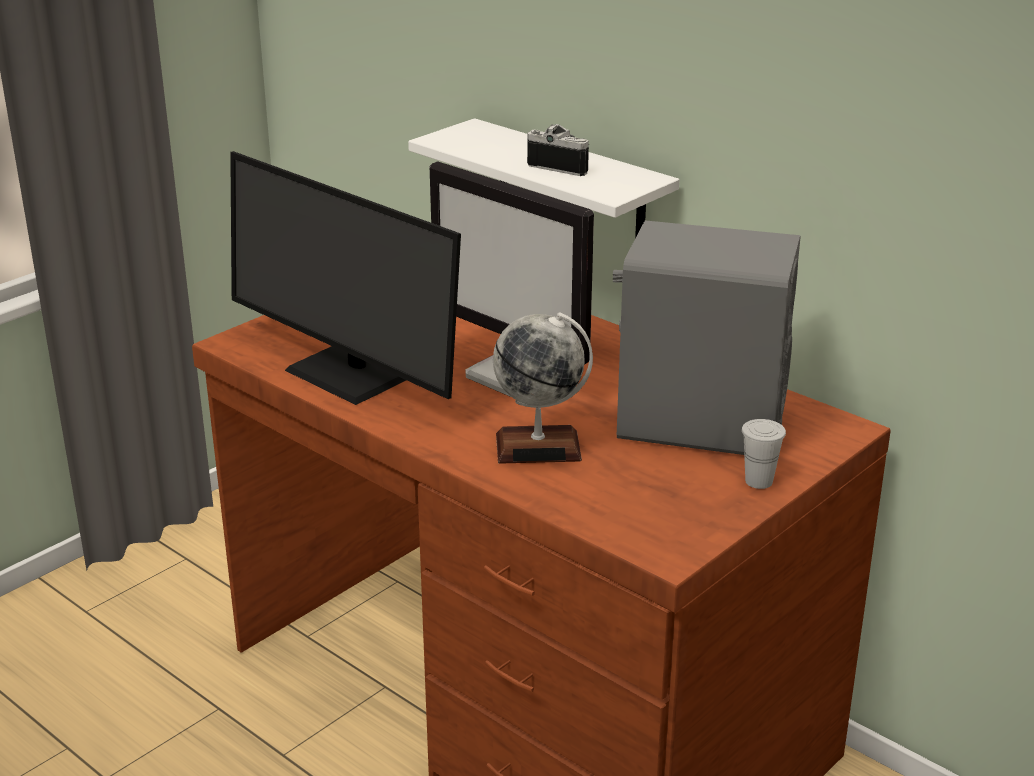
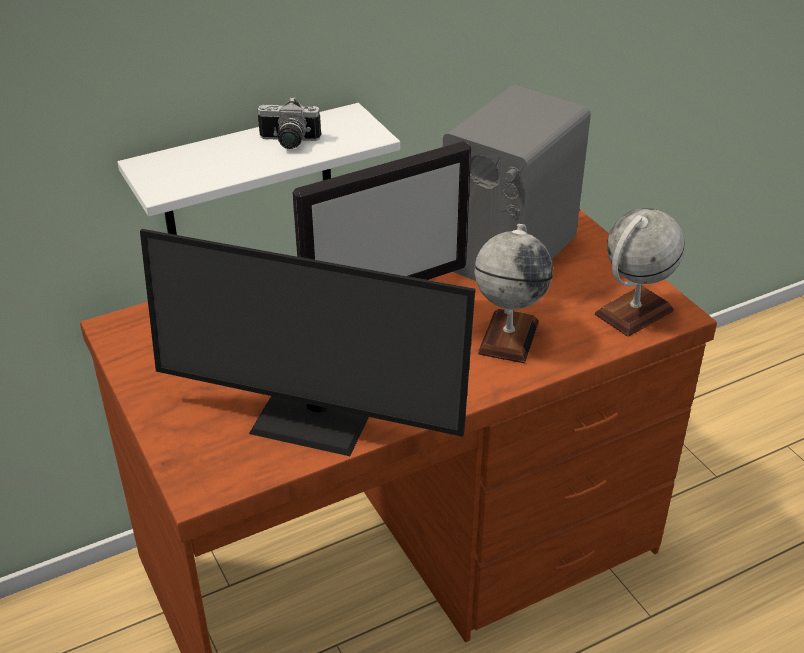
camera: 70 degrees left, 10 degrees up
monitor [230,151,461,405] -> monitor turned 45 degrees clockwise [140,229,475,456]
camera [527,124,589,176] -> camera turned 135 degrees counterclockwise [258,97,321,149]
white cup [742,419,786,489] -> none
none -> globe [595,208,685,337]

